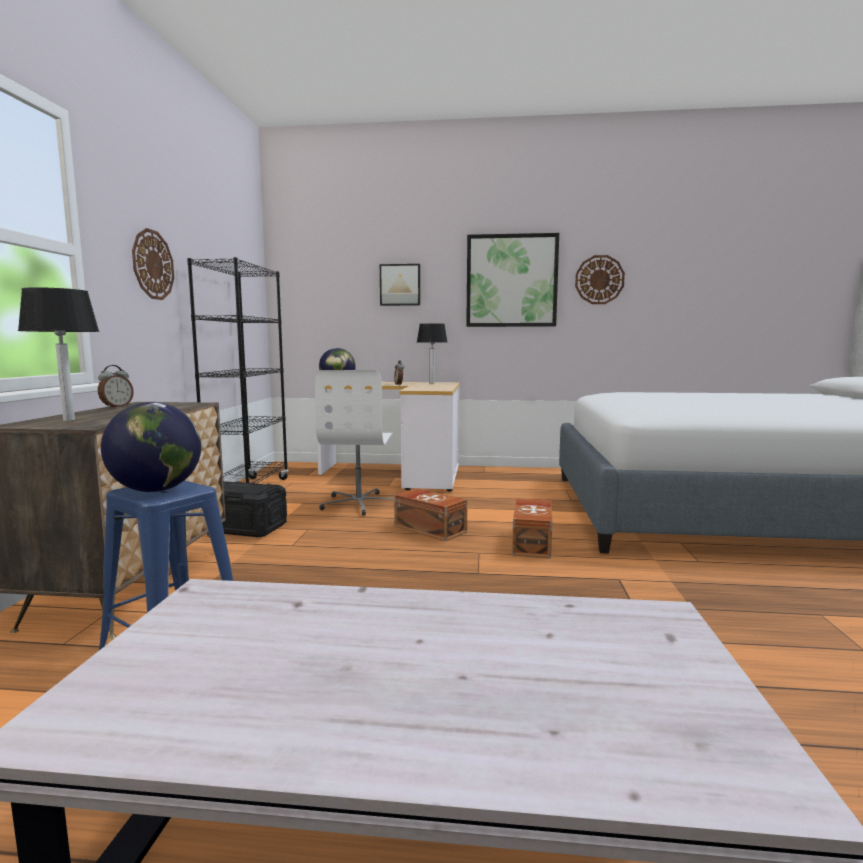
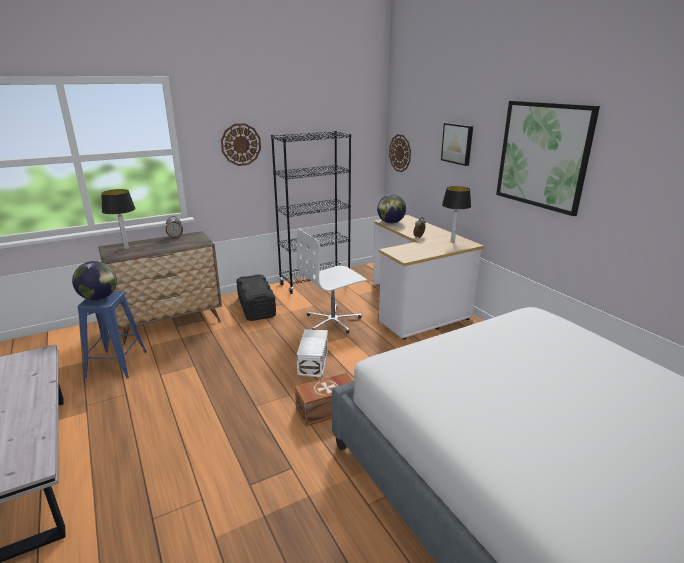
camera: 55 degrees right, 15 degrees up
brown storage box [394,488,467,541] -> white storage box [297,329,328,377]
wall clock [575,255,625,304] -> wall clock moved to [389,134,411,172]

